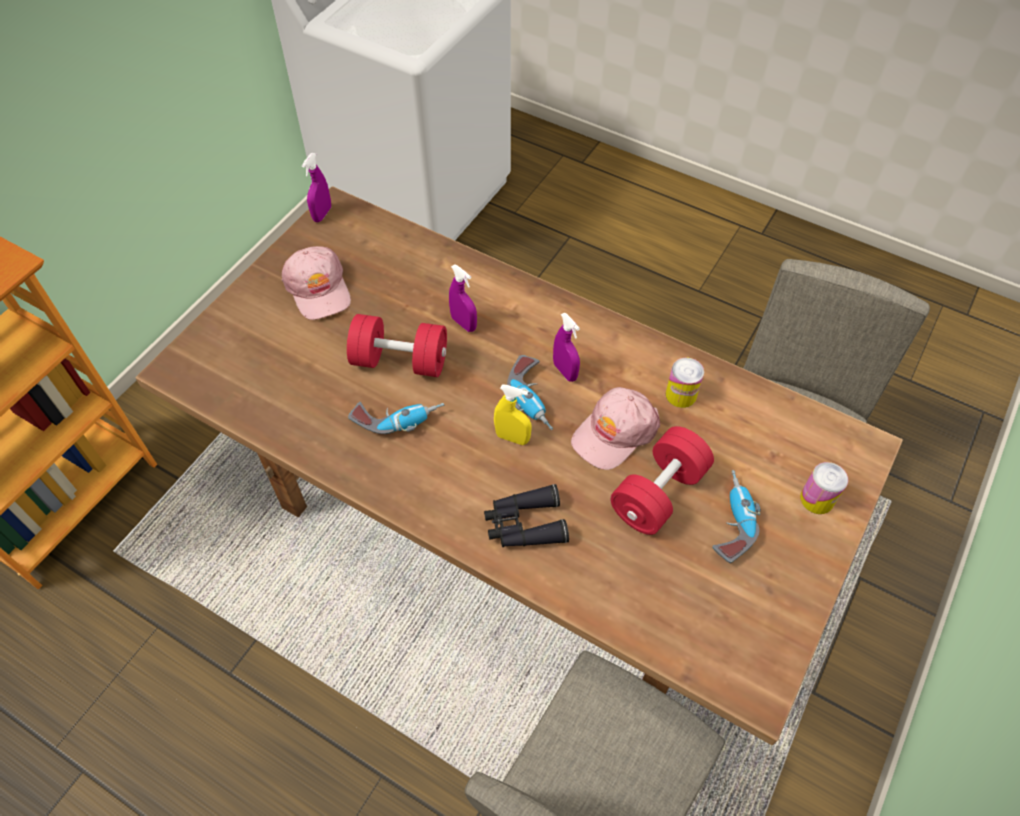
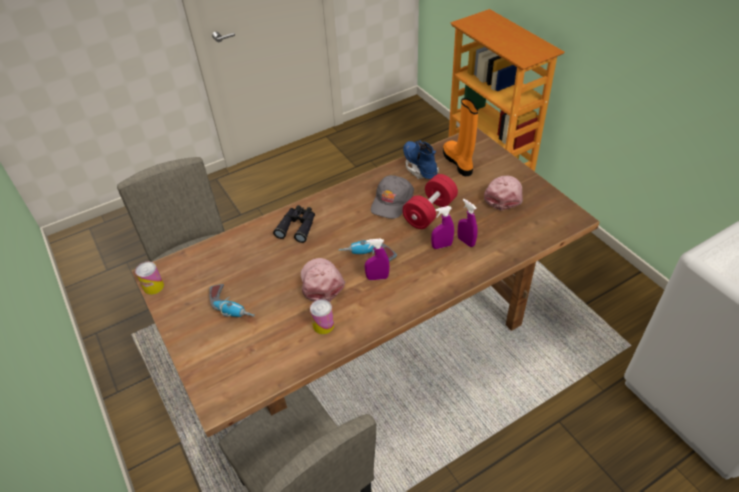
camera: 120 degrees right, 10 degrees down
pink cap [282,246,351,320] -> pink cap turned 105 degrees clockwise [484,175,523,211]
purple spray bottle [302,153,331,222] -> purple spray bottle moved to [458,199,477,247]
power drill [348,402,444,434] -> grey cap [371,175,414,219]
yellow spray bottle [494,385,532,445] -> none
red dumbbell [610,426,714,535] -> none
can [800,462,848,514] -> can moved to [135,262,164,295]
none -> blue boot [403,140,439,179]
none -> orange boot [443,98,478,176]

